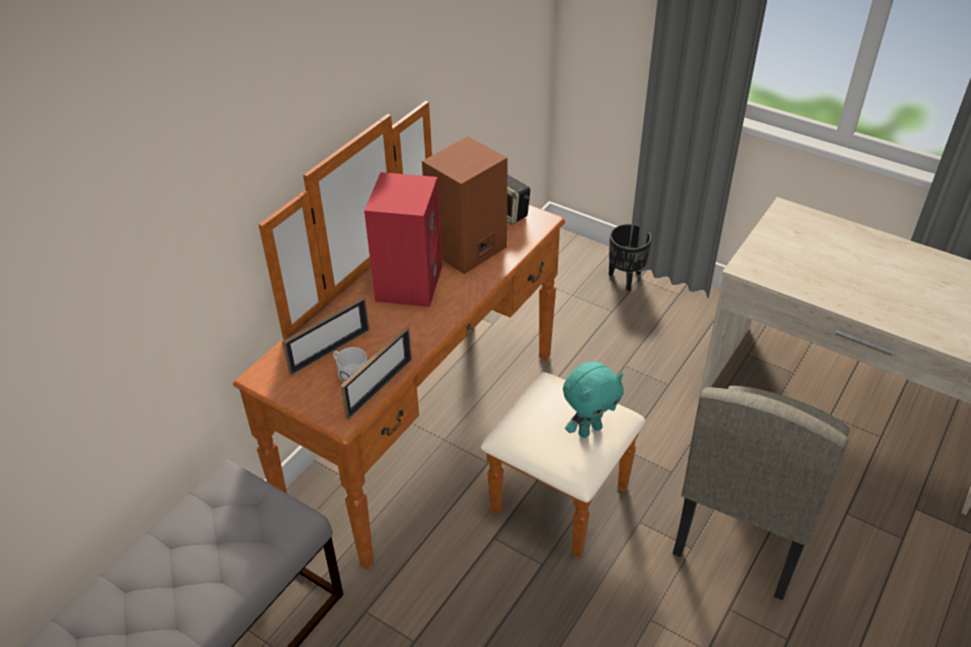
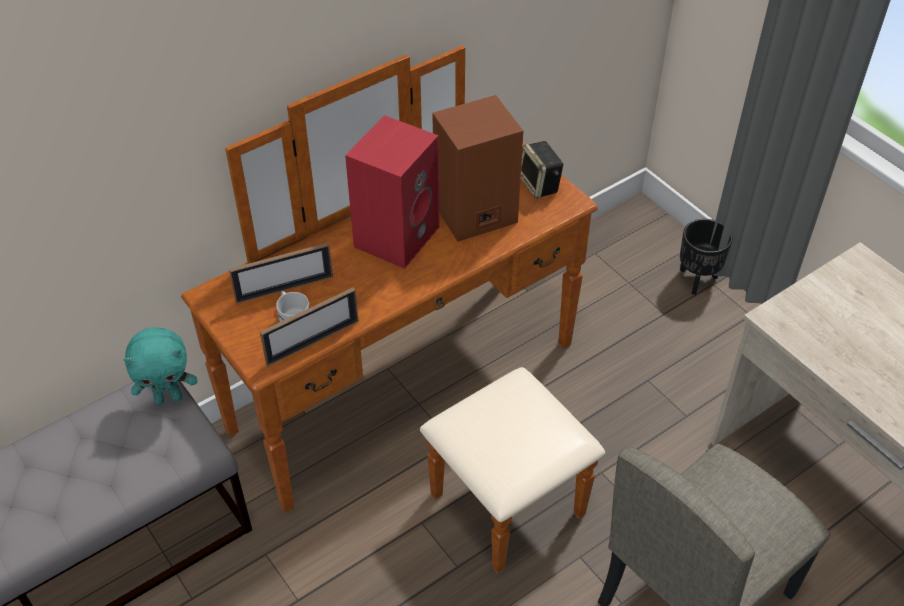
camera: 20 degrees right, 5 degrees up
turquoise plush toy [563,362,624,438] -> turquoise plush toy moved to [123,328,197,405]

